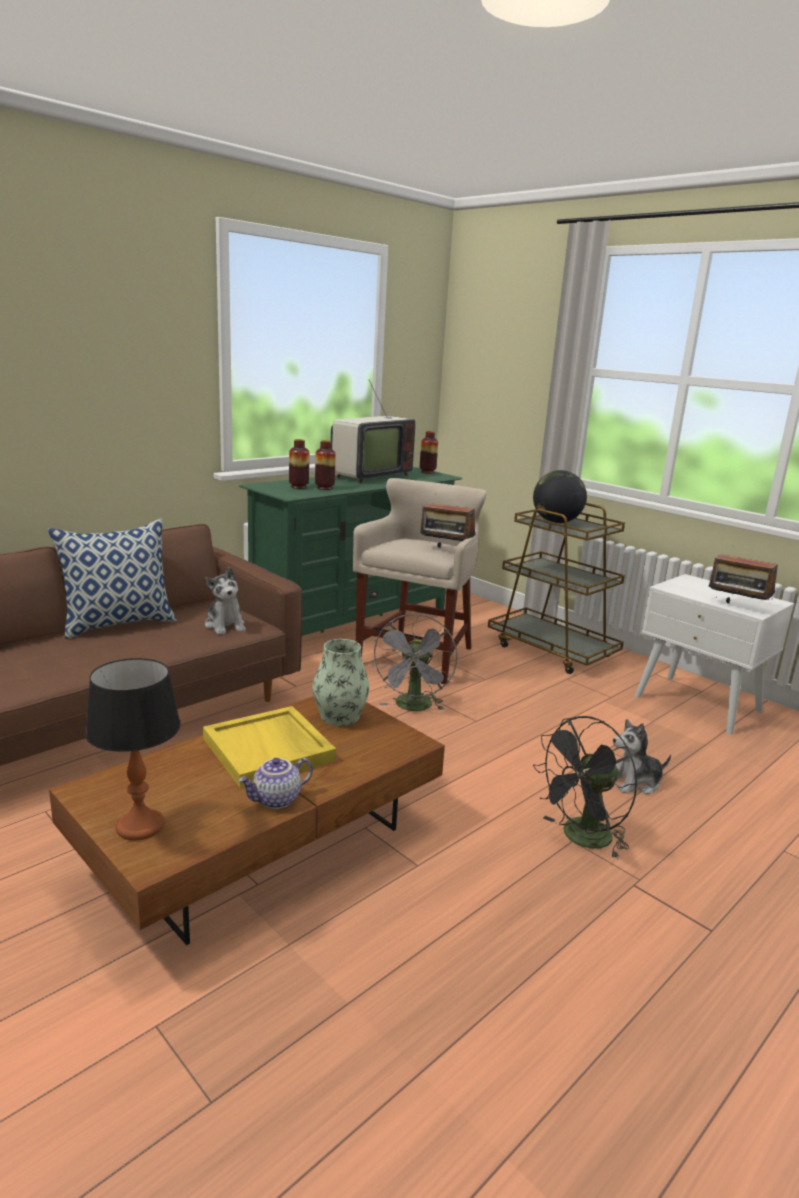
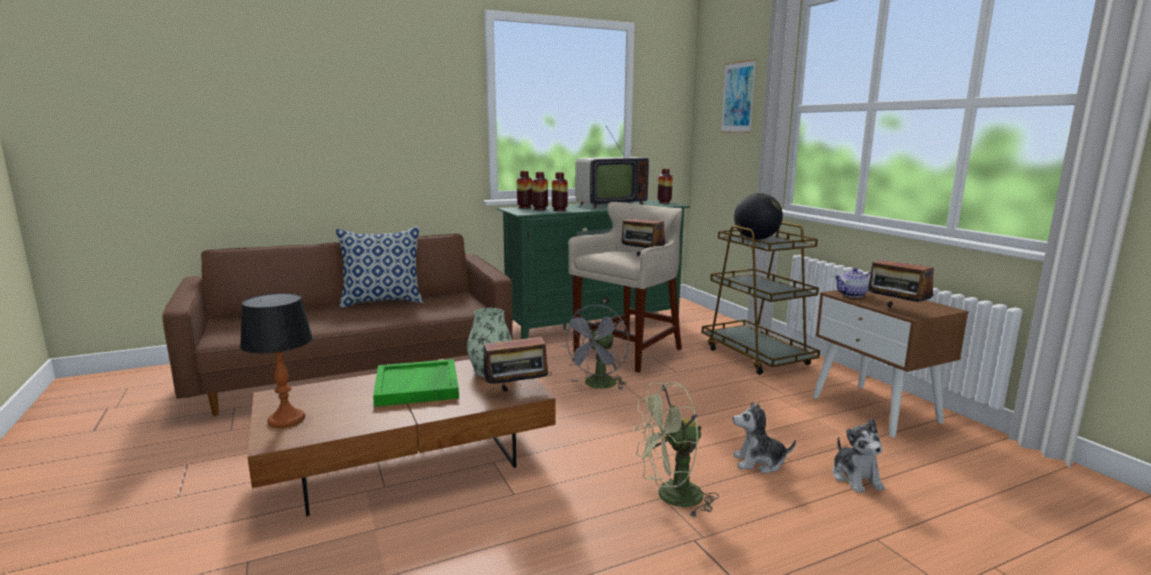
camera: 20 degrees right, 5 degrees down
yellow tray [203,706,336,788] -> green tray [373,359,459,407]
plush toy [205,567,246,635] -> plush toy moved to [832,418,885,493]
teapot [238,758,313,809] -> teapot moved to [834,268,871,298]
black fan [533,716,638,860] -> green fan [633,382,719,517]
white nightstand [635,574,794,734] -> brown nightstand [813,290,969,437]
none -> radio [483,332,552,391]
none -> vase [517,171,532,209]
none -> picture [721,59,756,133]

